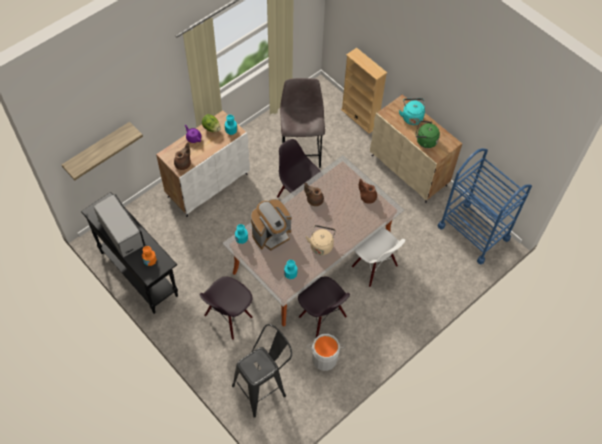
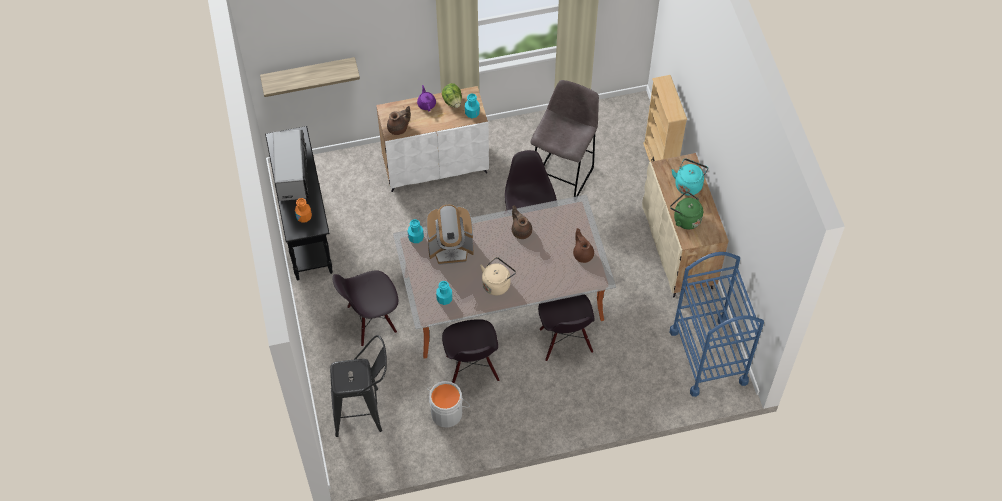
camera: 30 degrees right, 0 degrees up
white chair [352,227,405,287] -> black chair [538,294,595,361]

